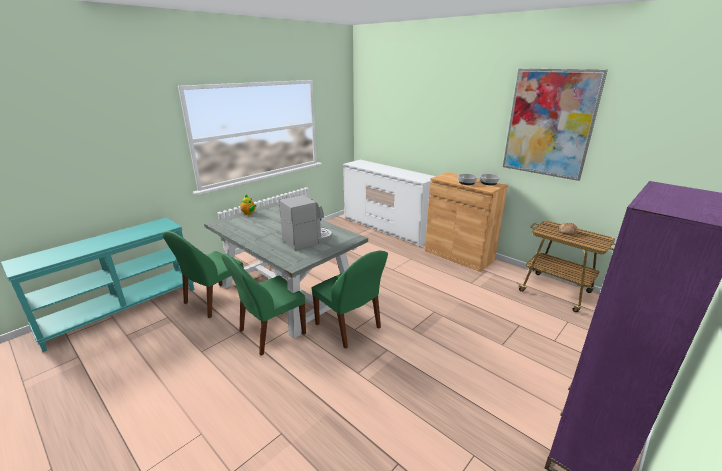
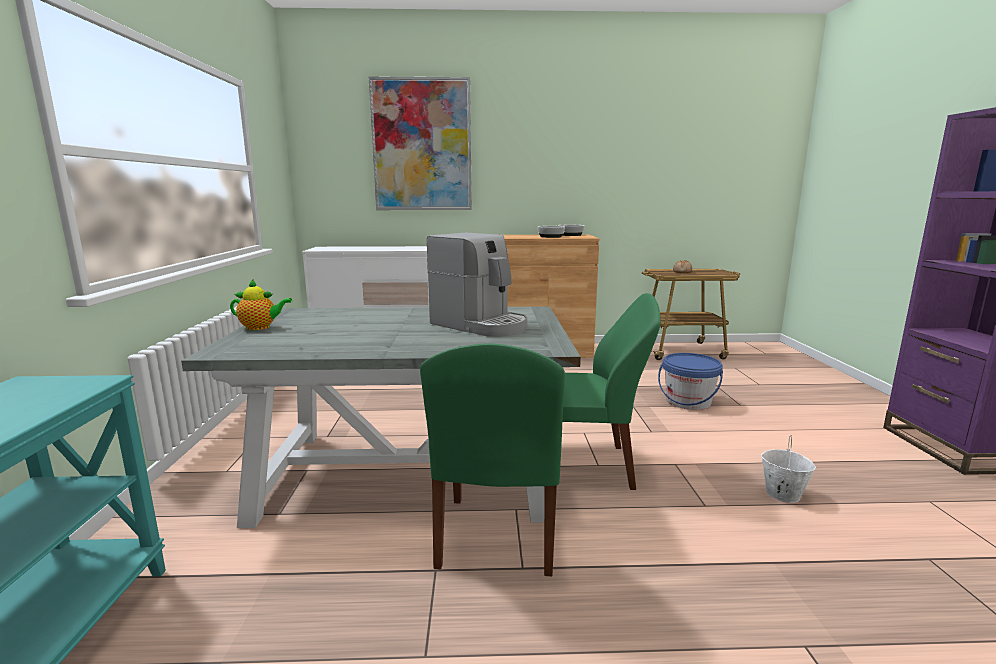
camera: 45 degrees left, 10 degrees down
green chair [162,231,244,318] -> none
coffee machine [279,195,332,251] -> coffee machine turned 120 degrees clockwise [427,233,527,337]
picture [503,68,608,181] -> picture moved to [368,76,472,210]
none -> blue bucket [658,353,723,410]
none -> white bucket [761,435,816,503]

